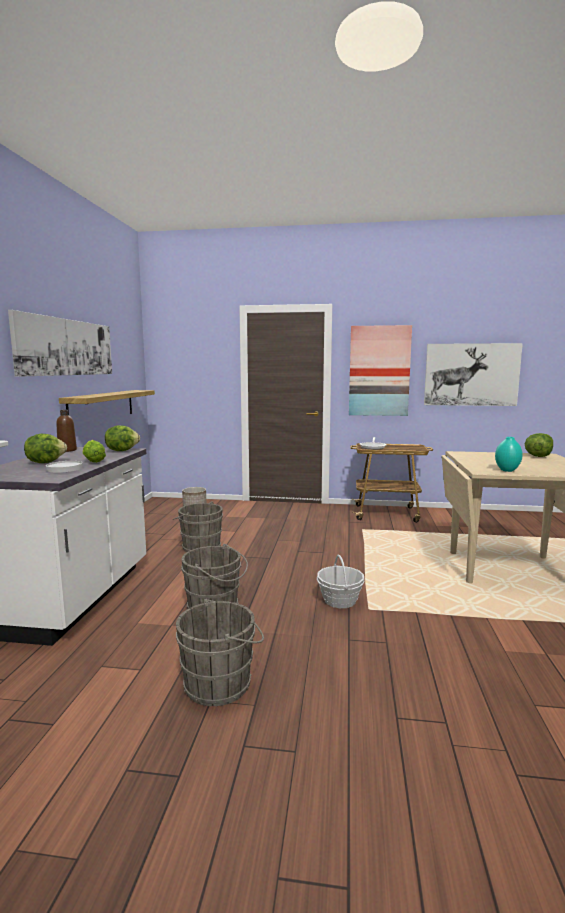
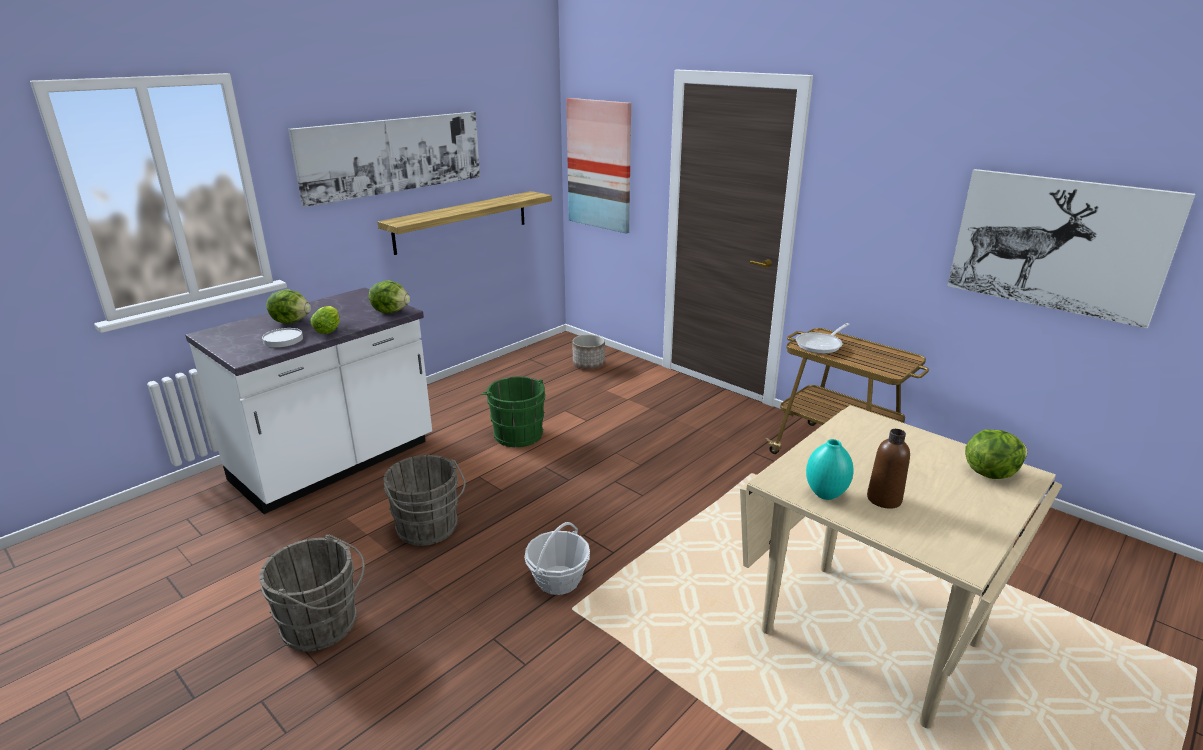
camera: 35 degrees right, 15 degrees up
brown bottle [56,410,77,452] -> brown bottle moved to [867,429,910,509]
grey bucket [172,501,223,552] -> green bucket [481,377,546,447]
picture [349,325,412,416] -> picture moved to [566,98,631,234]

